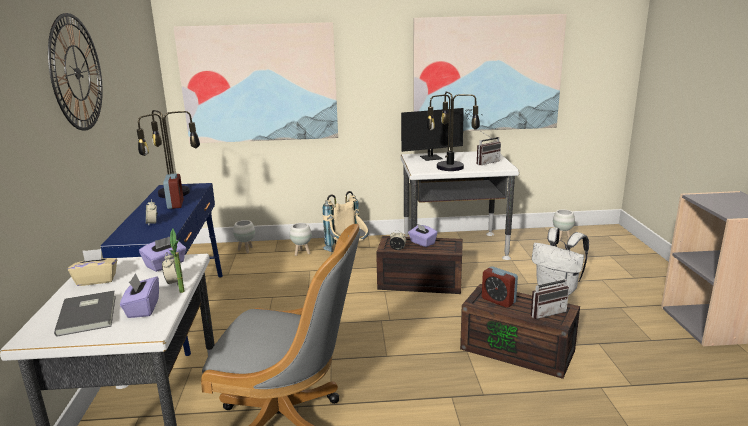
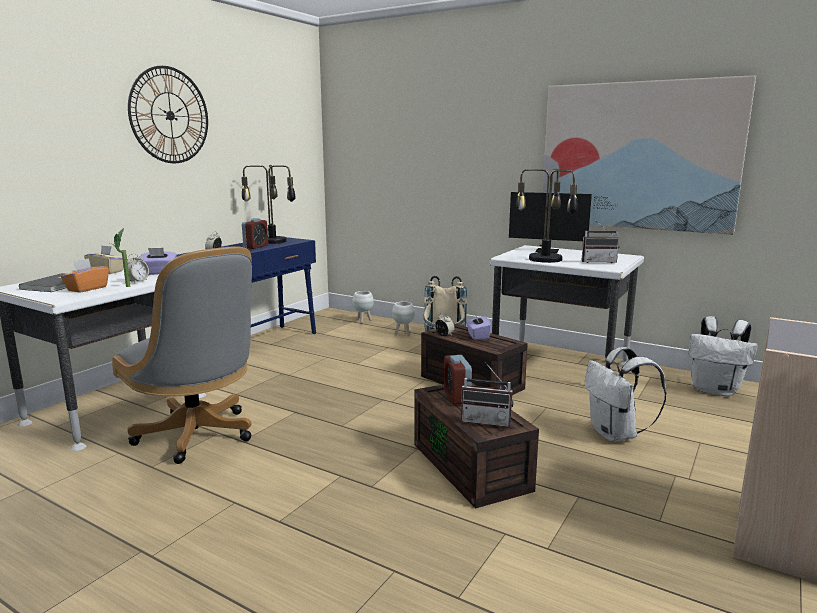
camera: 35 degrees right, 5 degrees down
purple tissue box [120,273,159,318] -> orange tissue box [61,258,109,293]
picture [173,22,338,143] -> none
white planter [553,210,575,242] -> white backpack [688,316,758,397]

